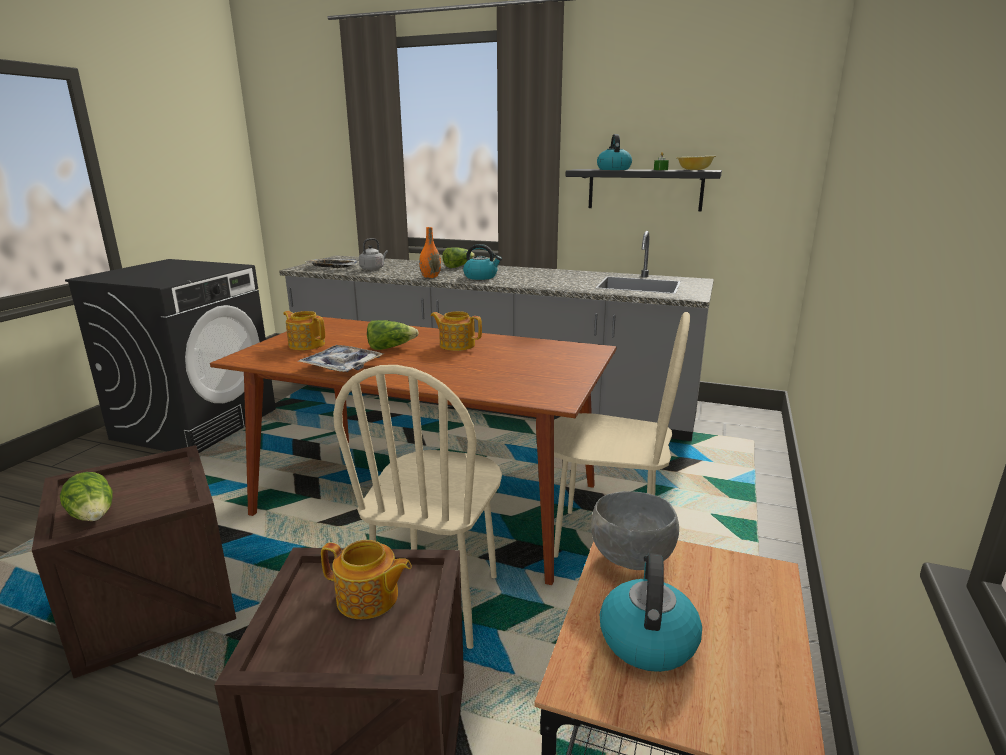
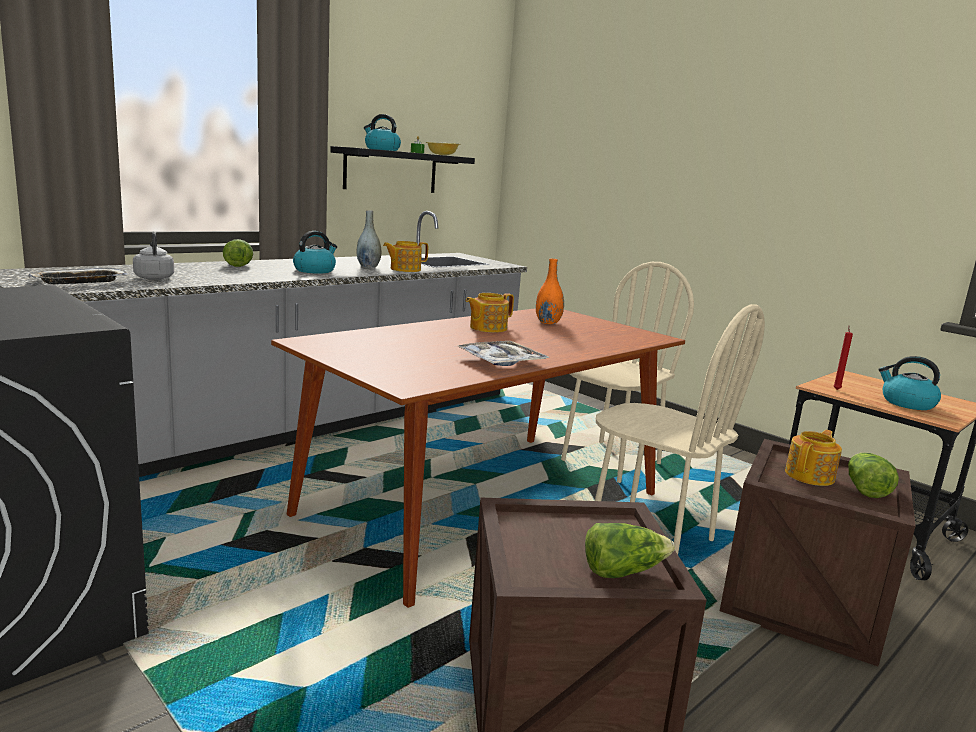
camera: 65 degrees left, 5 degrees down
teapot [283,311,325,350] -> teapot moved to [383,241,428,272]
lettuce [367,320,419,350] -> lettuce moved to [848,453,899,498]
orange vase [419,227,441,278] -> orange vase moved to [536,259,564,324]
grey bowl [591,491,679,570] -> red candle [833,325,853,390]
none -> grey vase [357,210,381,268]

